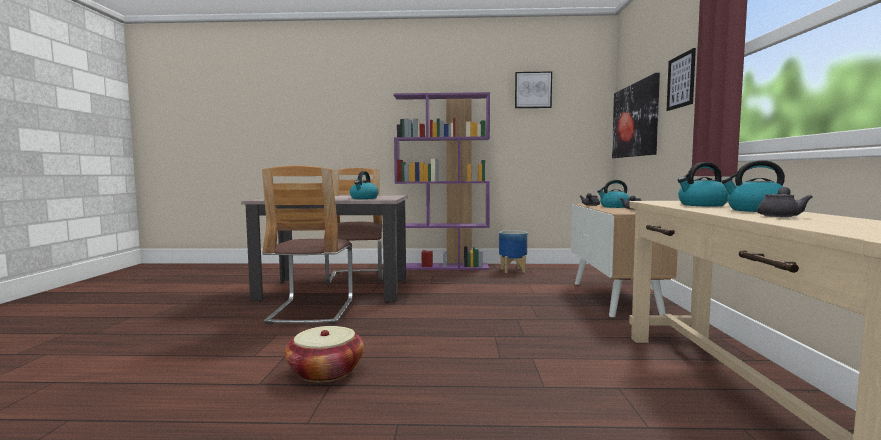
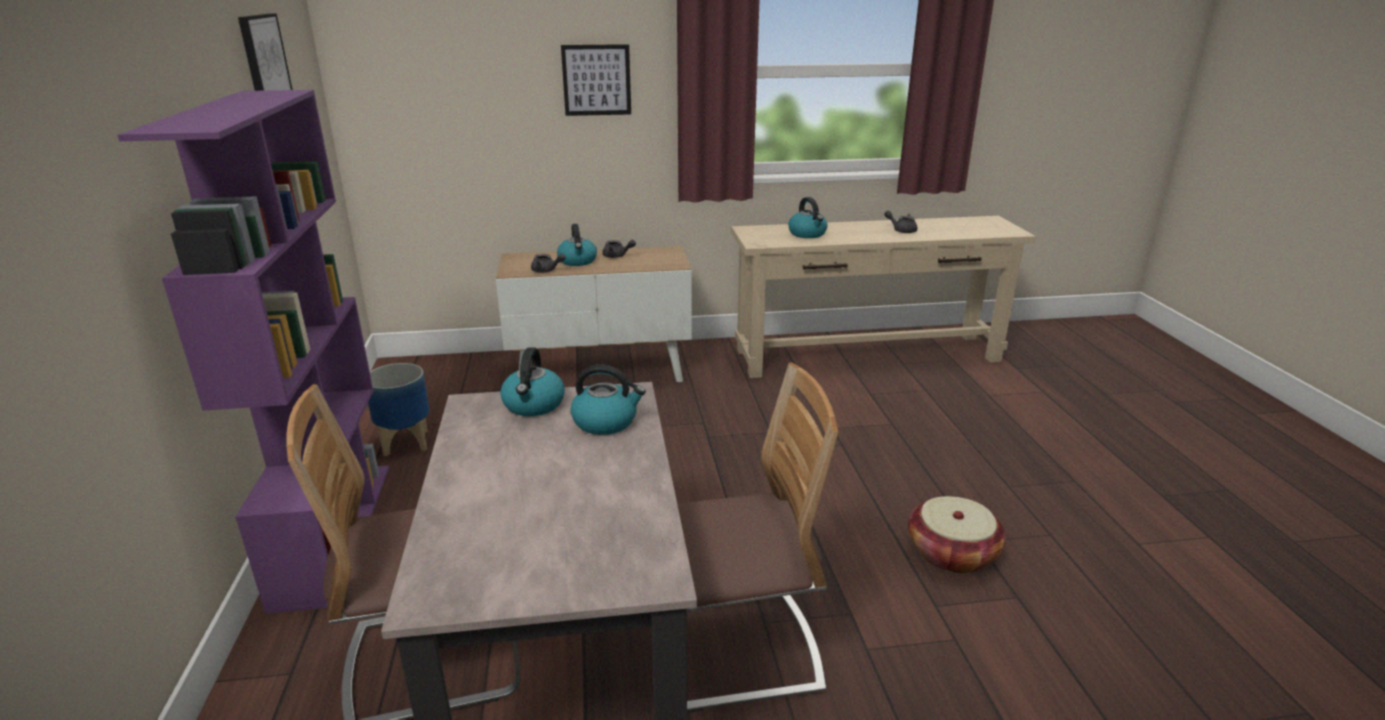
camera: 100 degrees left, 20 degrees up
picture [612,73,660,158] -> none
kettle [721,160,785,212] -> kettle moved to [500,347,565,416]

